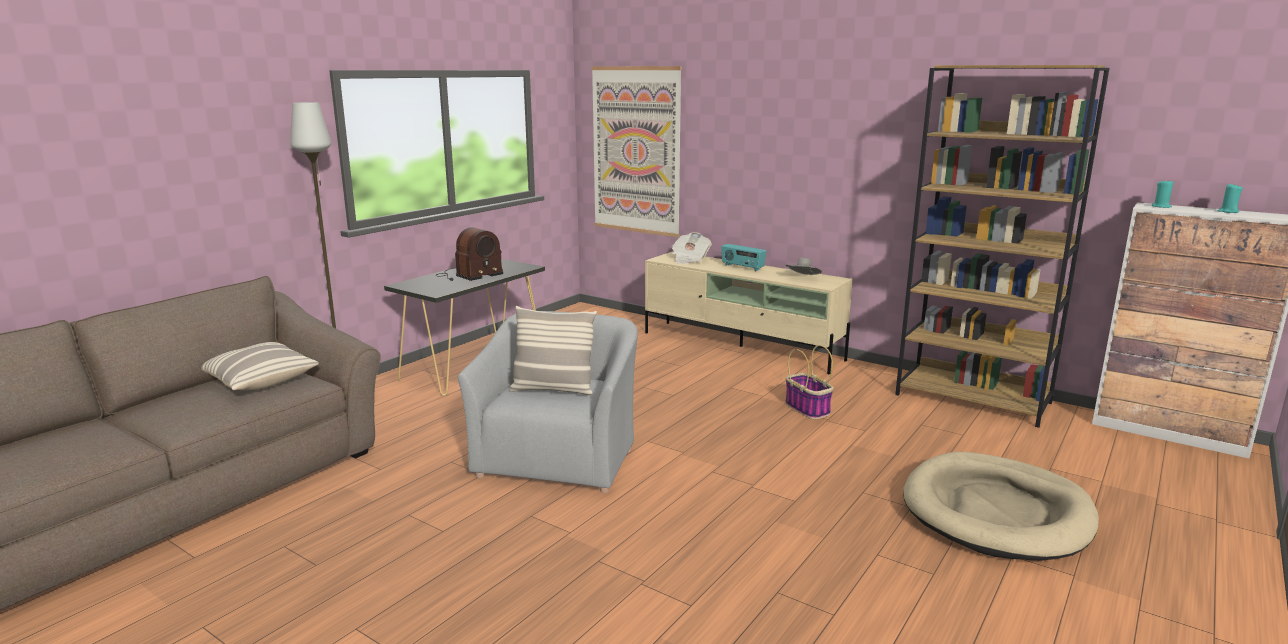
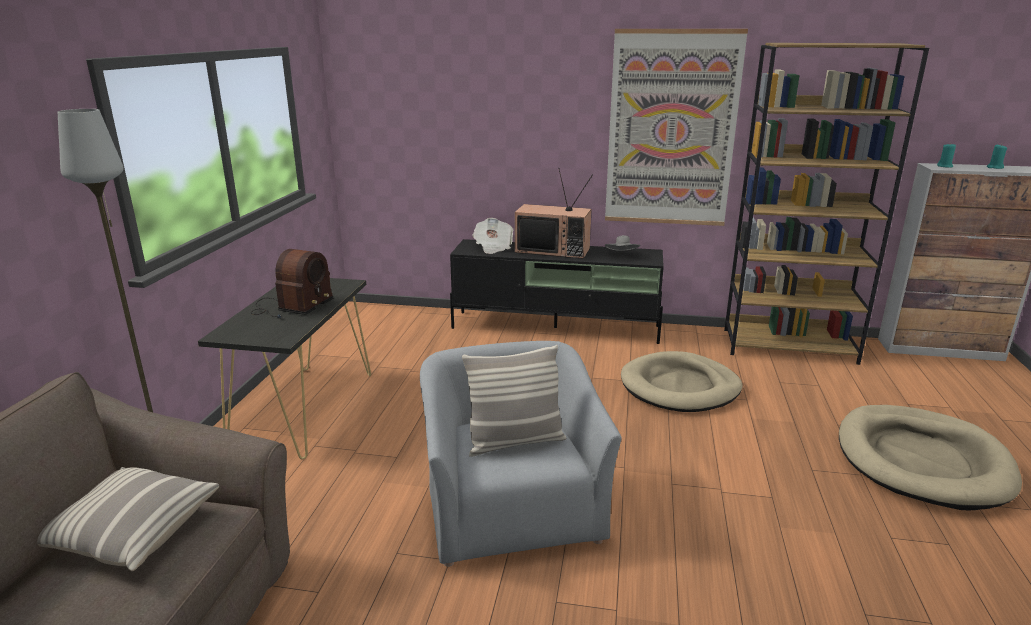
camera: 25 degrees left, 5 degrees up
picture [592,66,682,238] -> picture moved to [605,29,748,226]
beige tv stand [645,252,853,374] -> black tv stand [450,239,664,344]
radio [721,244,766,271] -> television [515,168,593,259]
basket [785,345,834,419] -> beige dog bed [621,351,742,412]

